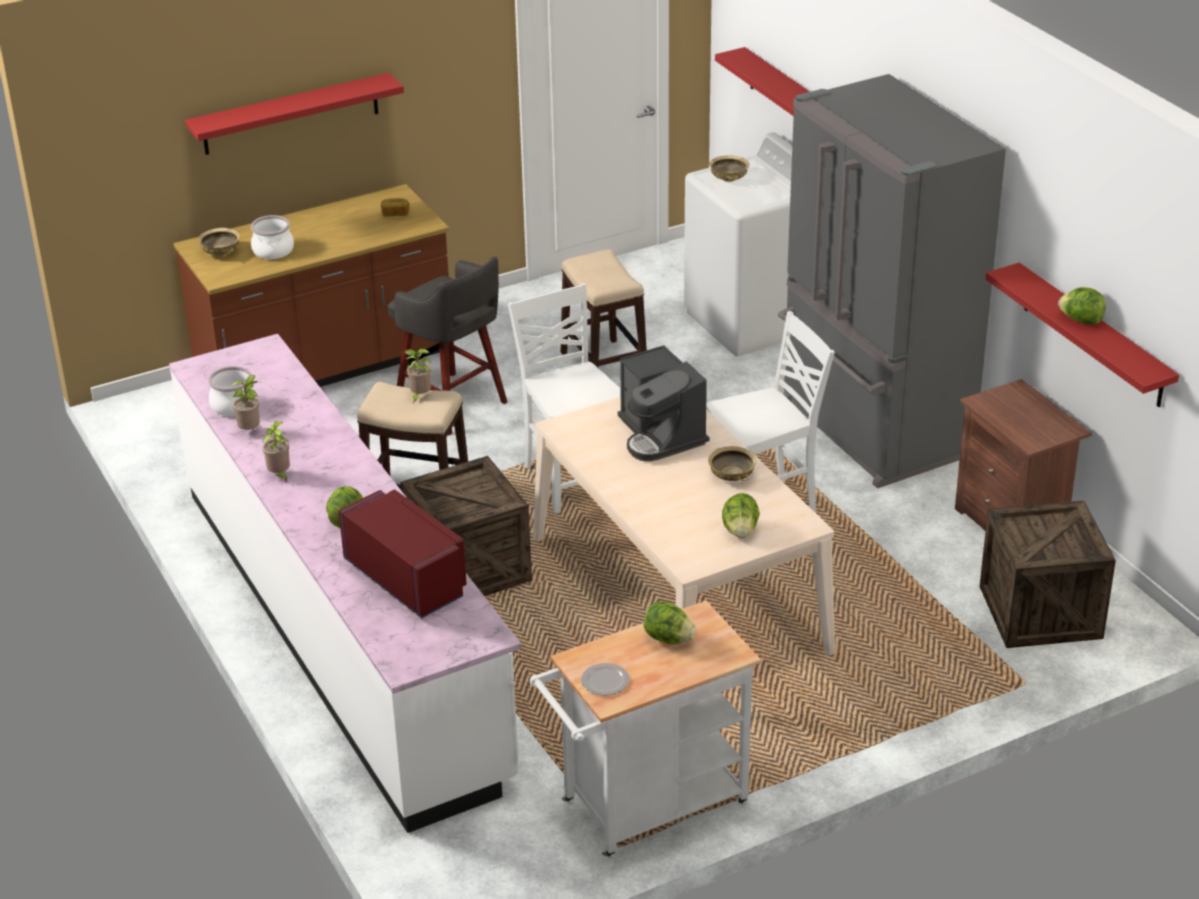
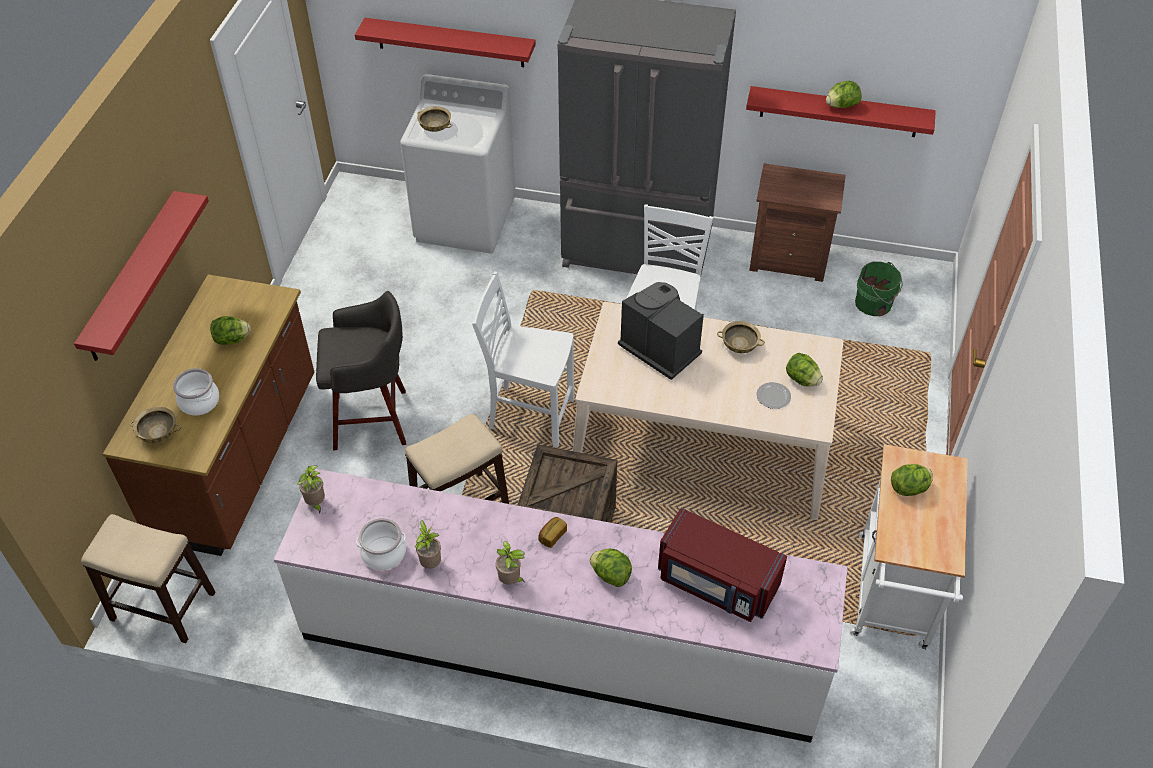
camera: 50 degrees left, 15 degrees up
red microwave [338,489,467,619] -> red microwave turned 150 degrees counterclockwise [658,508,787,622]
bread [381,198,409,217] -> bread moved to [538,517,567,548]
potted plant [404,349,431,403] -> potted plant moved to [297,465,325,514]
stool [561,249,647,368] -> stool moved to [81,514,215,643]
plate [581,663,630,695] -> plate moved to [756,382,791,409]
coffee machine [618,345,709,461] -> coffee machine turned 150 degrees counterclockwise [618,282,704,380]
crate [979,501,1116,648] -> green bucket [855,261,903,316]
none -> lettuce [210,316,251,345]

